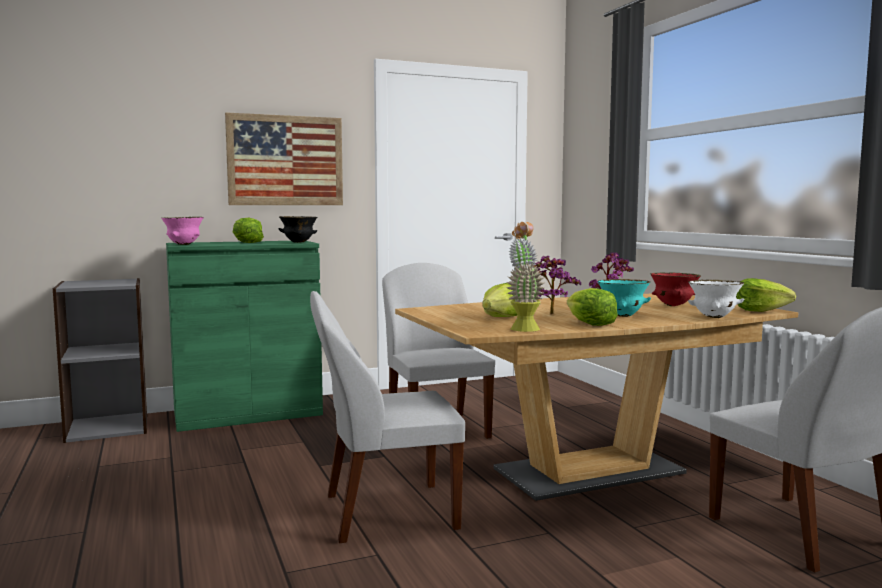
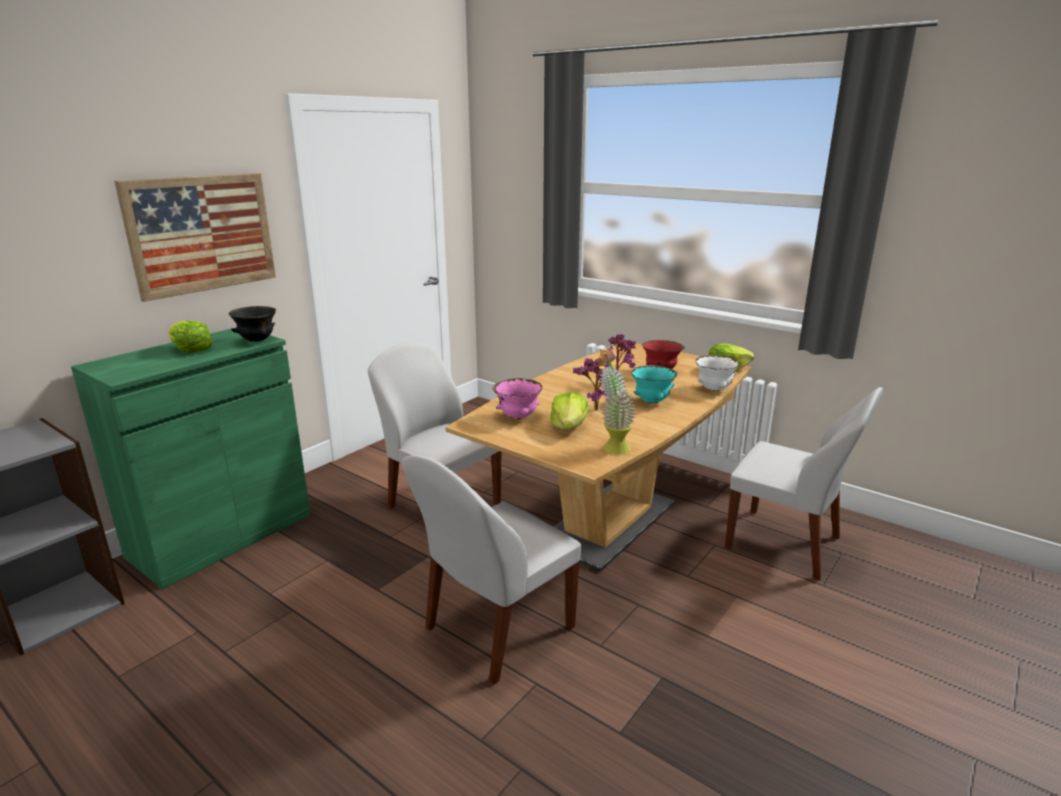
camera: 30 degrees left, 15 degrees up
pink bowl [161,217,204,245] -> pink bowl moved to [493,378,542,419]
lettuce [567,288,618,326] -> none

